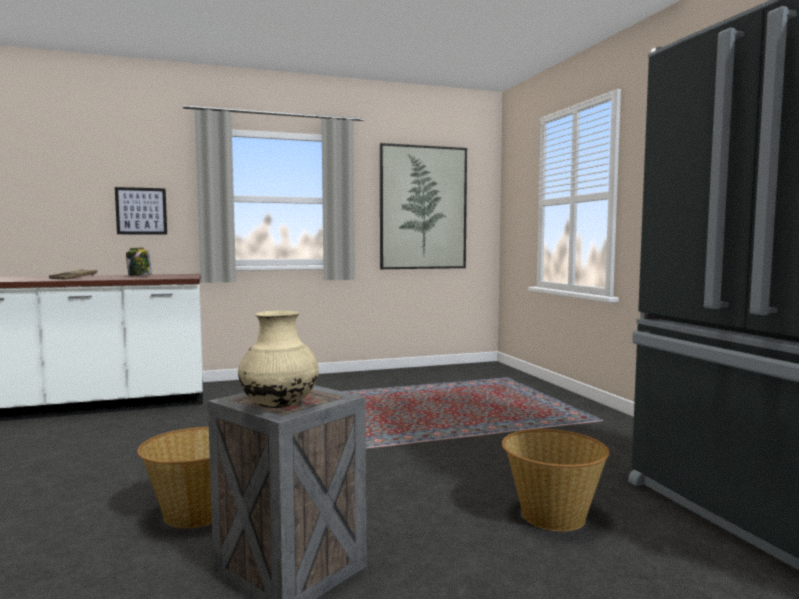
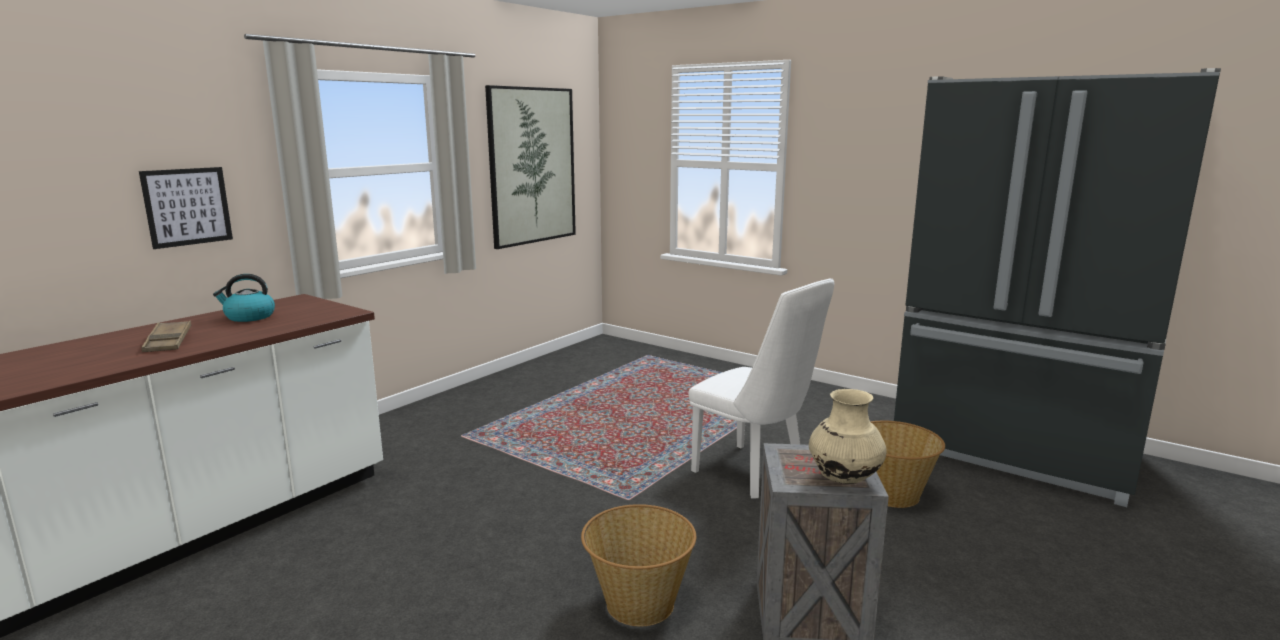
camera: 35 degrees left, 10 degrees up
jar [126,247,152,276] -> kettle [213,274,275,322]
none -> white chair [689,279,834,498]

